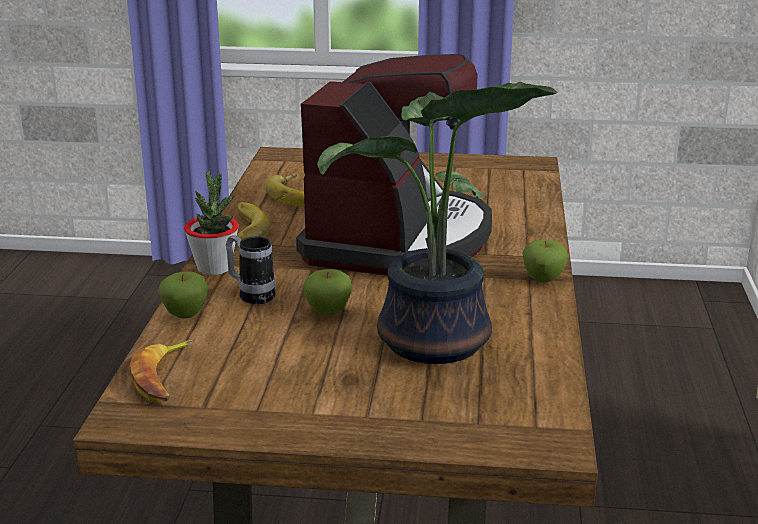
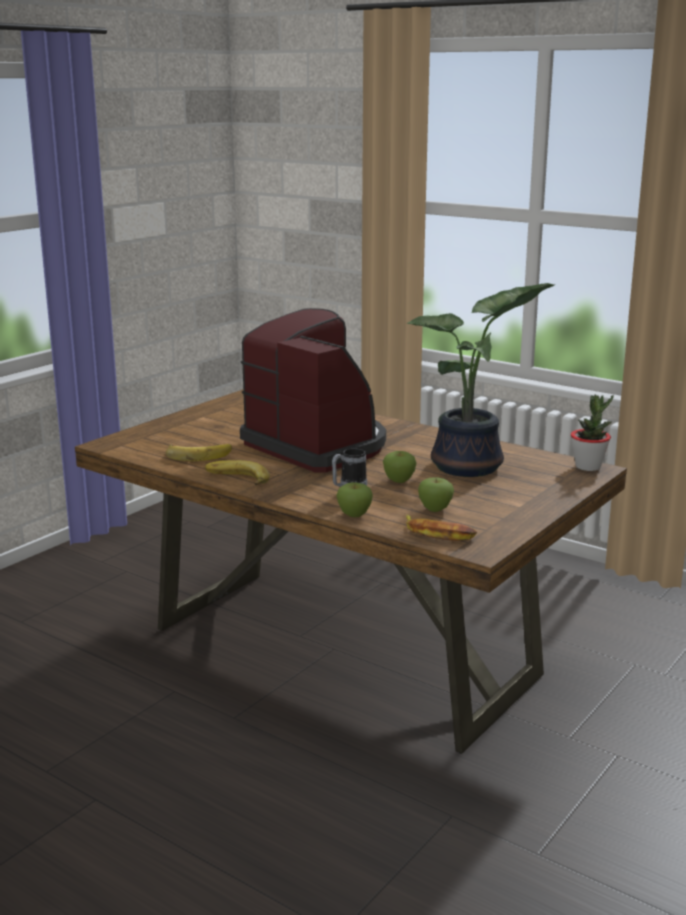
camera: 60 degrees left, 5 degrees down
potted plant [184,171,239,275] -> potted plant moved to [571,395,614,471]
apple [522,239,568,283] -> apple moved to [418,477,454,512]

